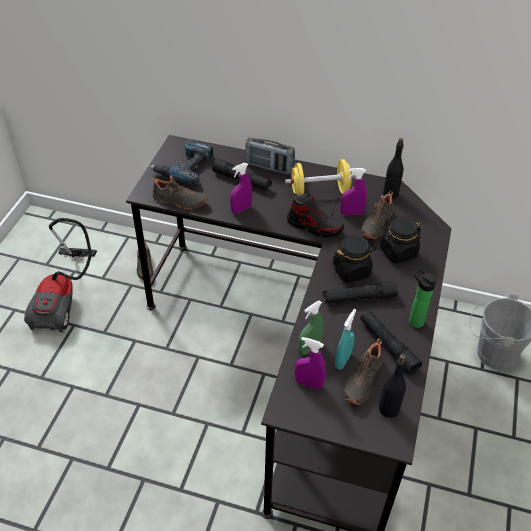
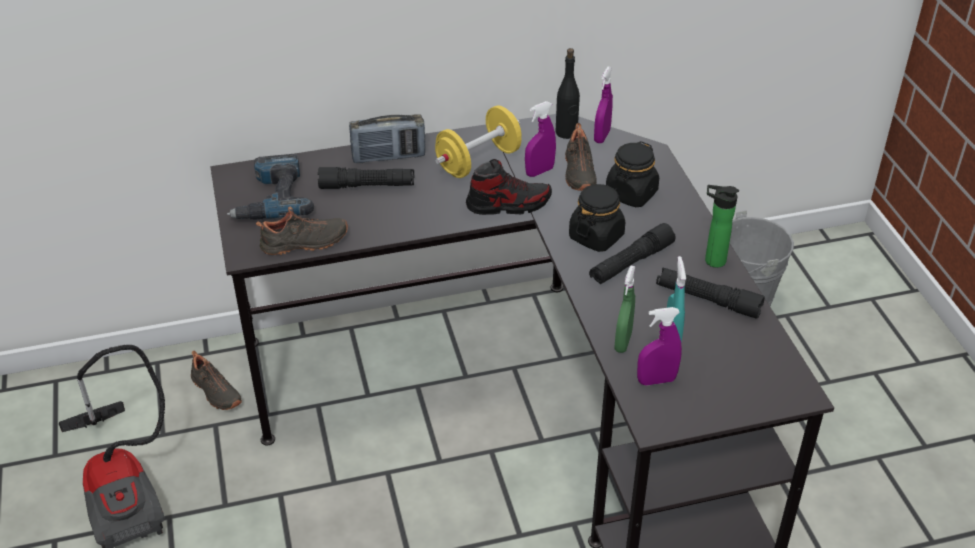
camera: 30 degrees left, 5 degrees down
purple spray bottle [230,163,252,214] -> purple spray bottle moved to [594,67,613,143]
black shoe [344,338,383,405] -> none
black bottle [379,354,406,418] -> none

